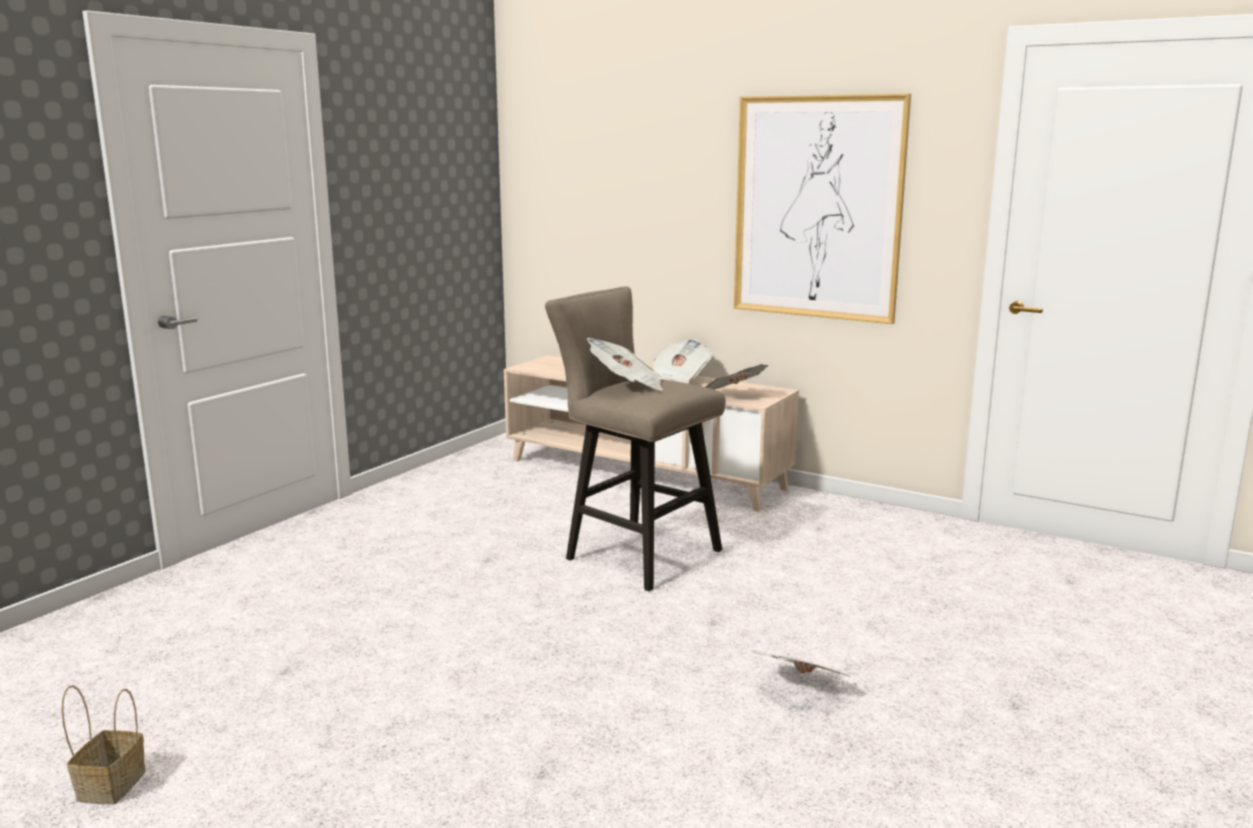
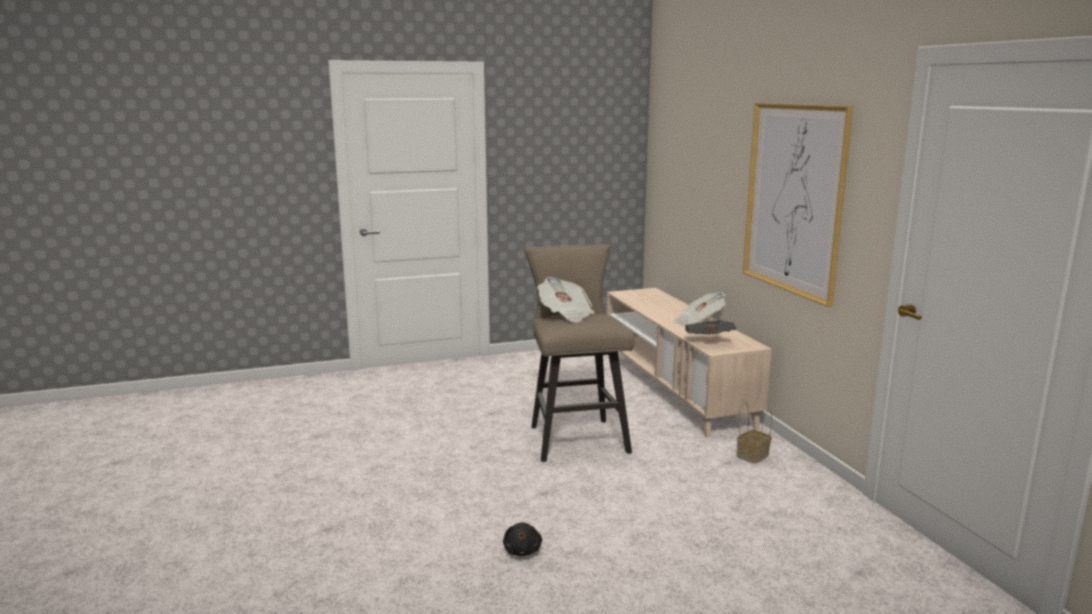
camera: 40 degrees right, 0 degrees up
basket [62,685,146,805] -> basket moved to [737,402,772,464]
newspaper [753,651,850,677] -> black plush toy [503,522,542,556]

